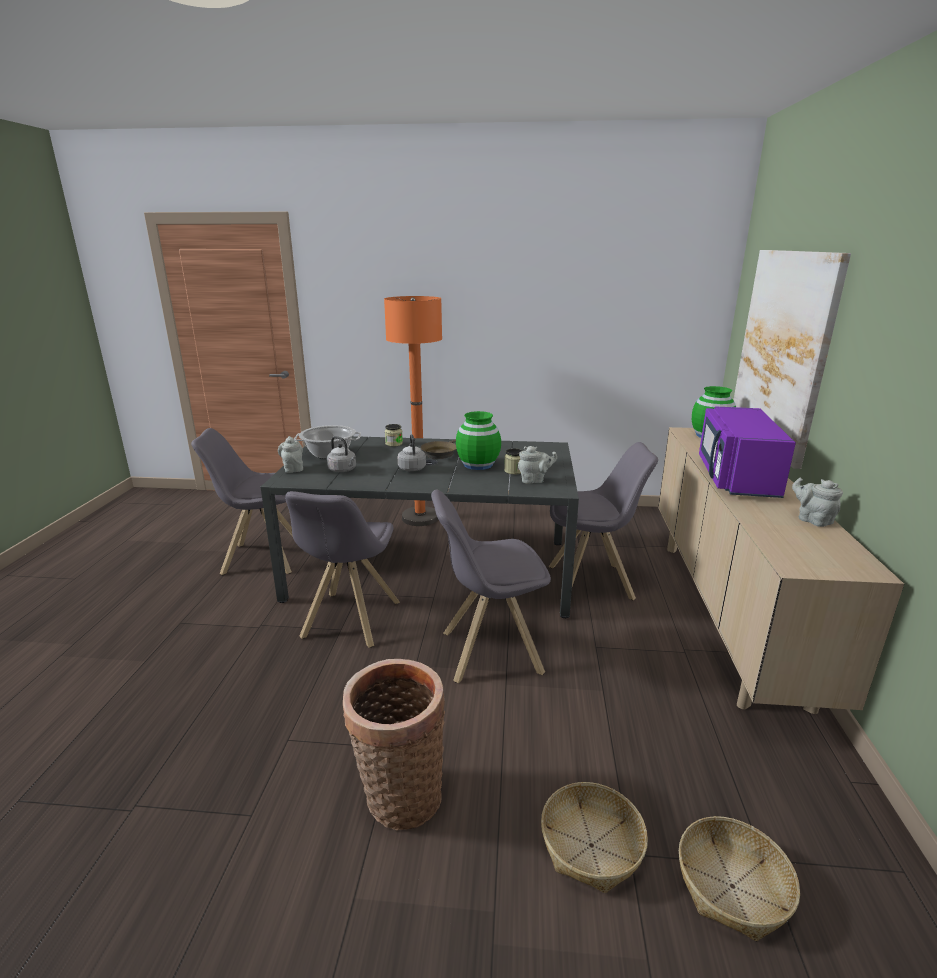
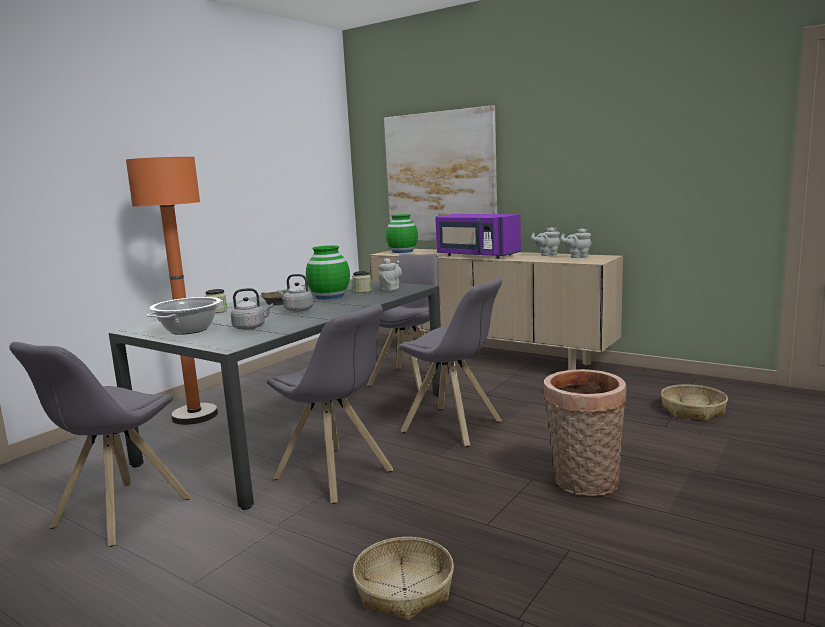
camera: 60 degrees left, 10 degrees down
grey teapot [278,436,303,473] -> grey teapot moved to [561,228,592,258]
grey chair [431,490,551,683] -> grey chair turned 75 degrees counterclockwise [399,277,502,447]
basket [541,782,648,893] -> basket moved to [353,537,454,621]

